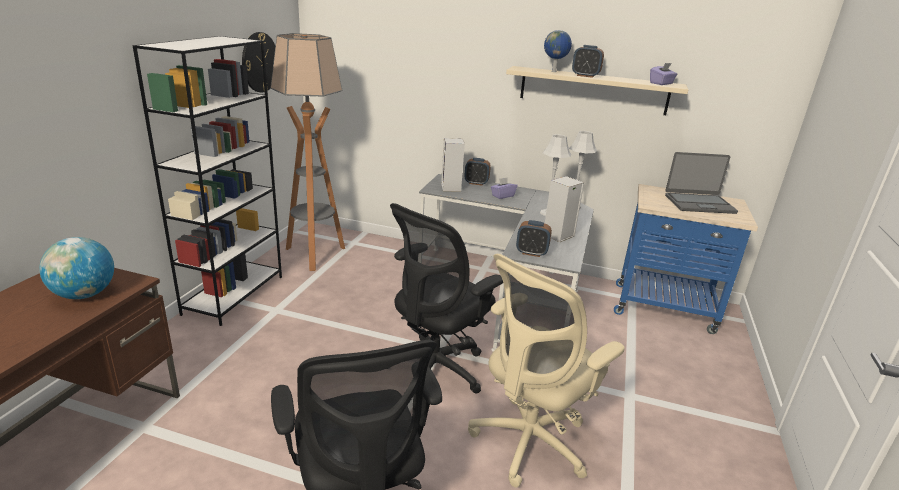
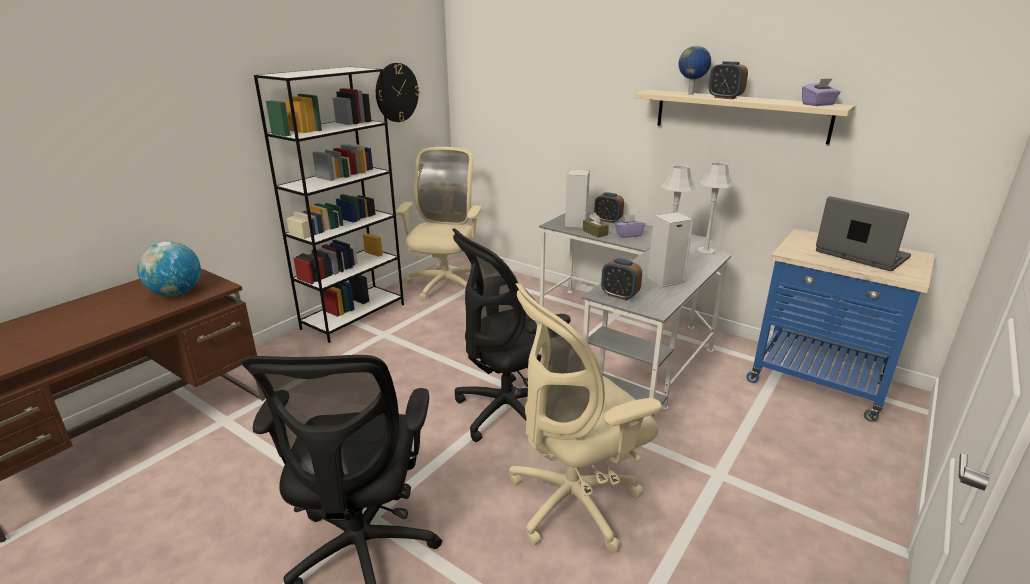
camera: 20 degrees right, 0 degrees up
floor lamp [270,33,345,271] -> beige office chair [396,147,482,301]
laptop [665,152,738,214] -> laptop turned 150 degrees counterclockwise [816,196,911,271]
none -> brown tissue box [583,212,609,238]

